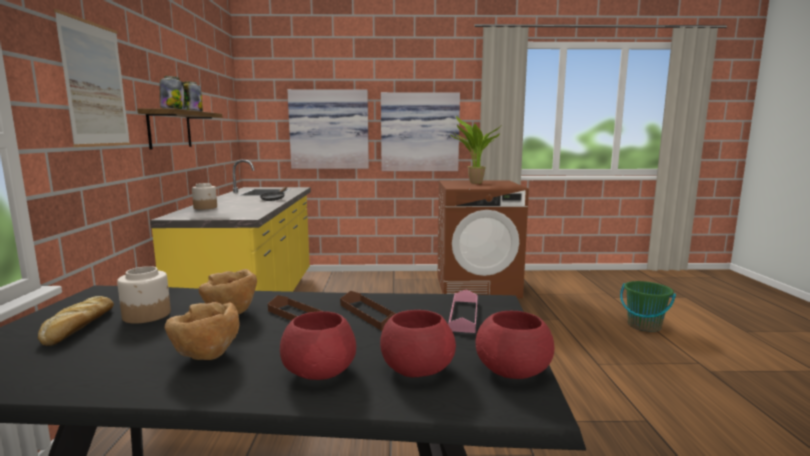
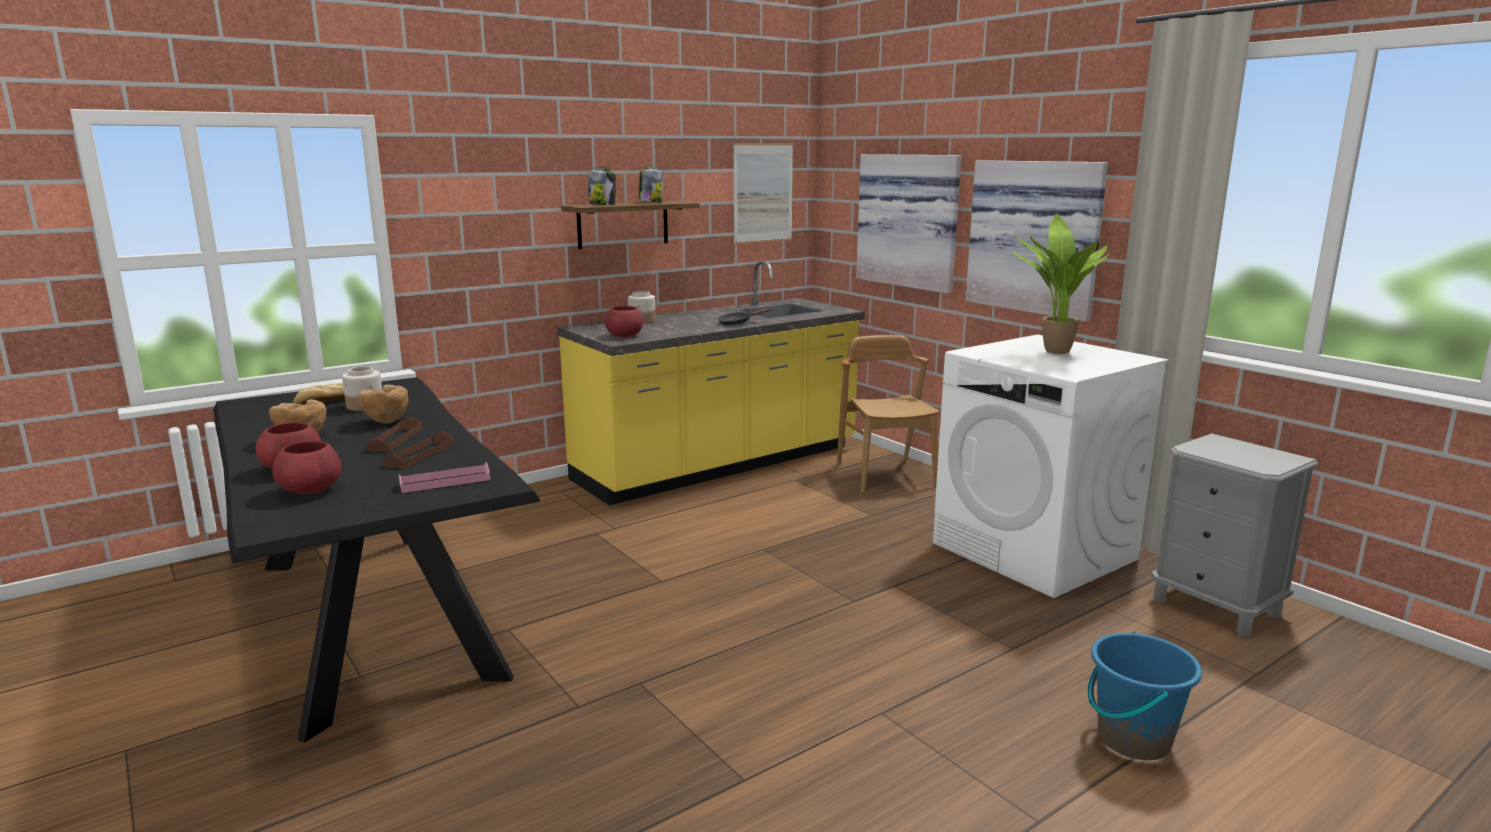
camera: 55 degrees right, 5 degrees up
picture [54,9,131,147] -> picture moved to [733,143,793,244]
brown washing machine [438,181,529,298] -> white washing machine [933,334,1169,598]
red bowl [476,311,555,379] -> red bowl moved to [605,306,643,337]
green bucket [620,281,676,332] -> blue bucket [1087,632,1202,760]
none -> brown chair [837,335,939,493]
none -> grey nightstand [1151,434,1318,637]

